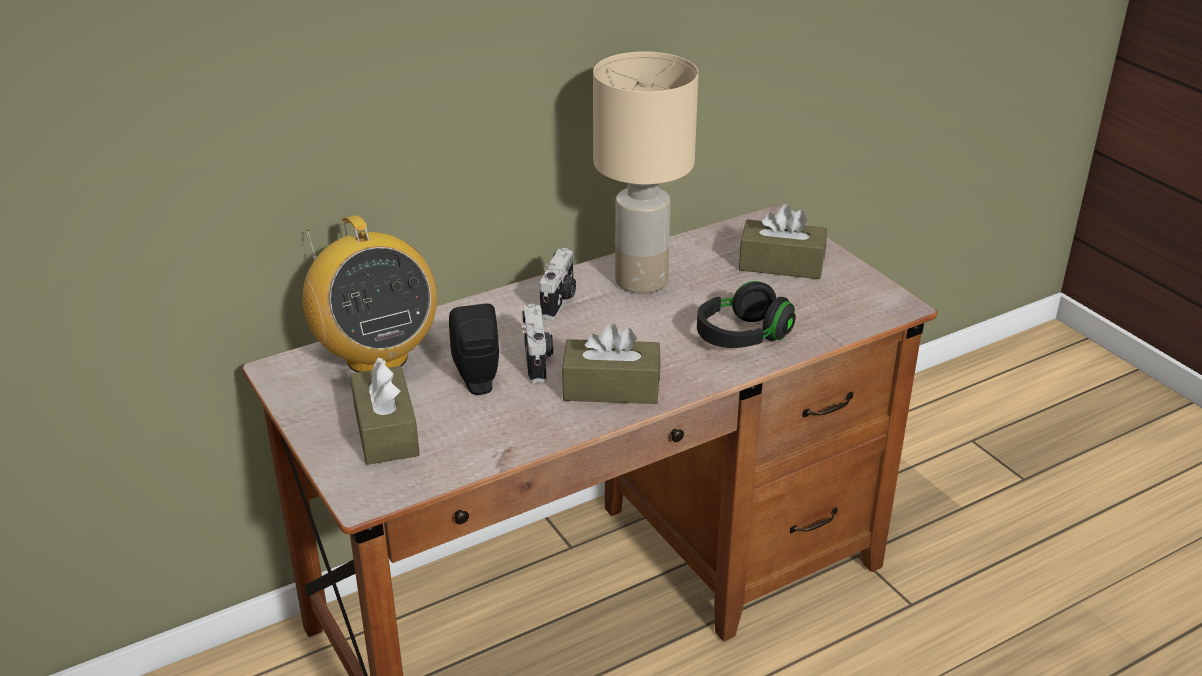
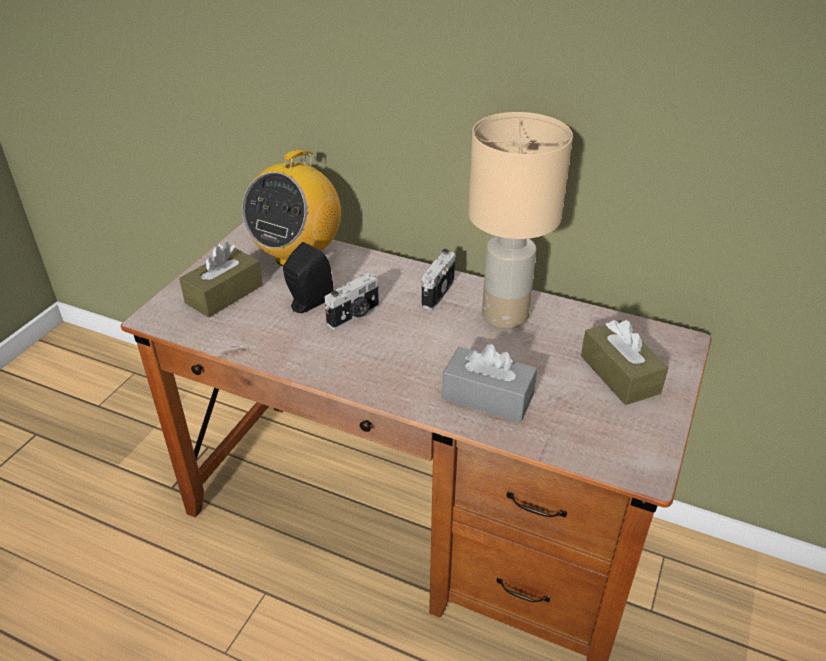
camera: 55 degrees right, 5 degrees up
camera [540,248,576,320] -> camera turned 135 degrees clockwise [421,249,455,310]
brown tissue box [562,323,660,404] -> none
black headphones [697,281,796,348] -> grey tissue box [442,344,537,422]

